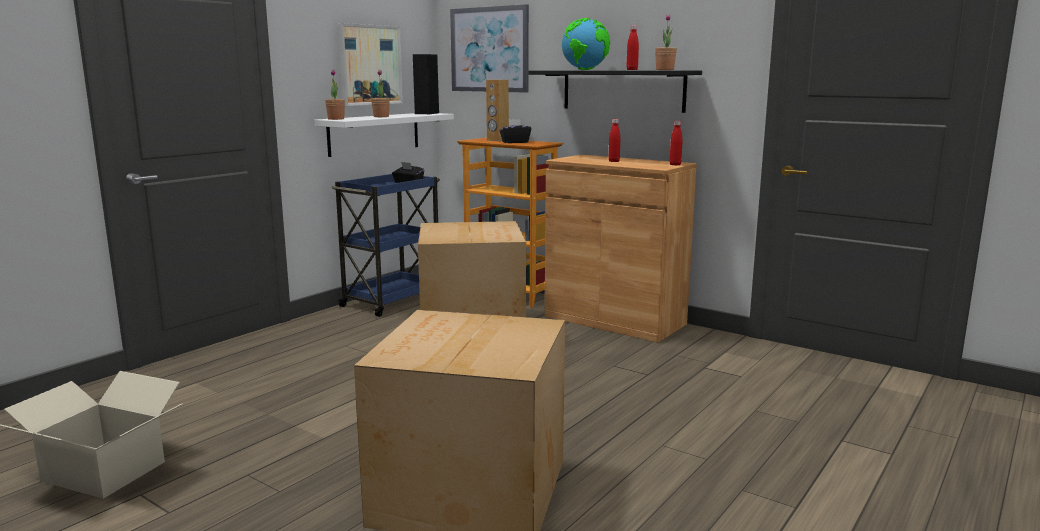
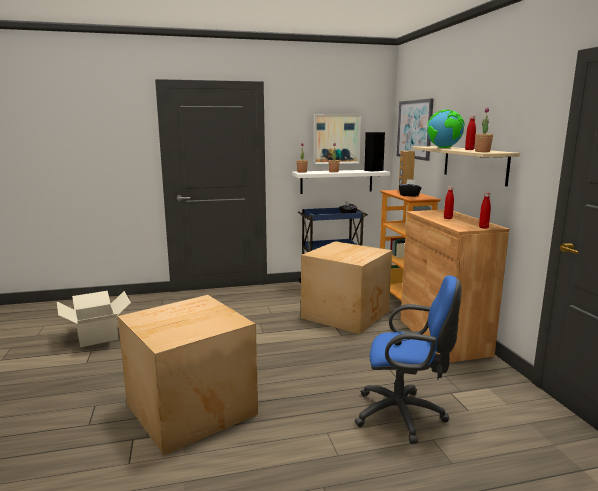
camera: 40 degrees right, 0 degrees up
black shelf [528,70,702,113] -> beige shelf [412,146,520,186]
none -> blue office chair [354,276,462,444]

